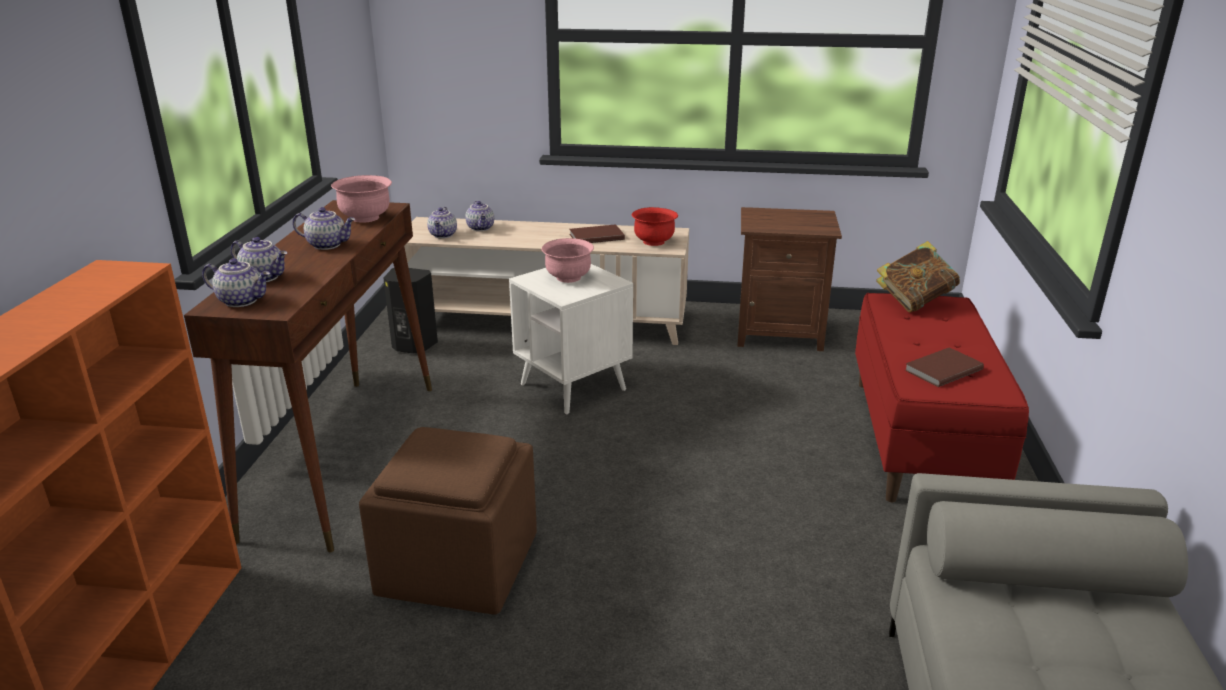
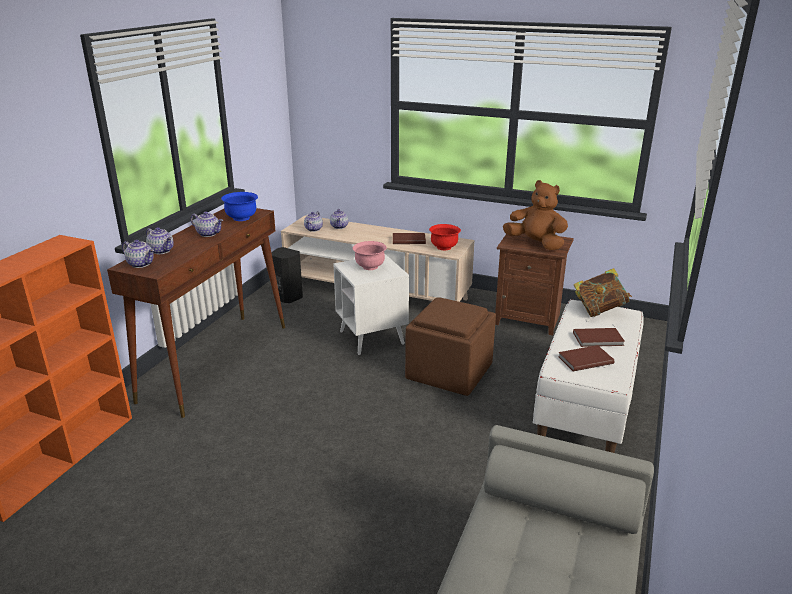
camera: 15 degrees right, 0 degrees up
pink bowl [331,175,392,223] -> blue bowl [221,192,258,221]
brown ottoman [359,427,537,615] -> brown ottoman moved to [405,297,496,396]
red bench [855,293,1029,502] -> white bench [533,299,644,453]
none -> brown plush toy [503,180,568,250]
none -> brown book [573,328,625,347]

